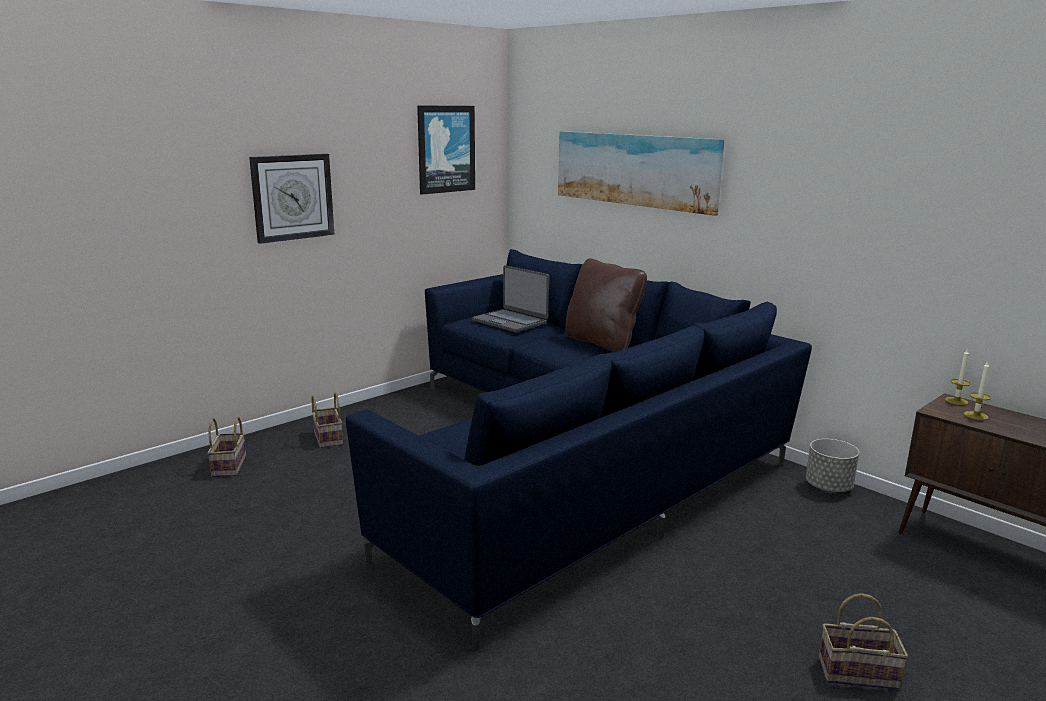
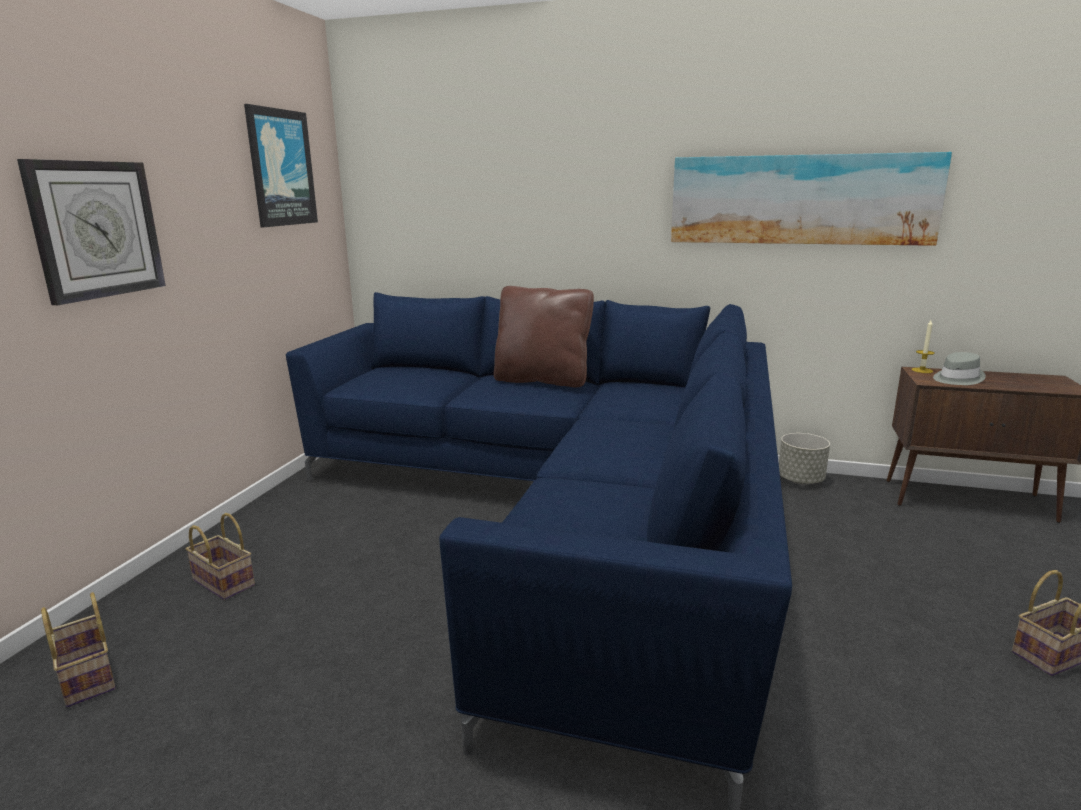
camera: 30 degrees left, 0 degrees up
laptop [472,265,549,333] -> none
picture [558,131,725,216] -> picture moved to [671,152,952,246]
candle [964,361,991,420] -> grey hat [933,352,986,385]

